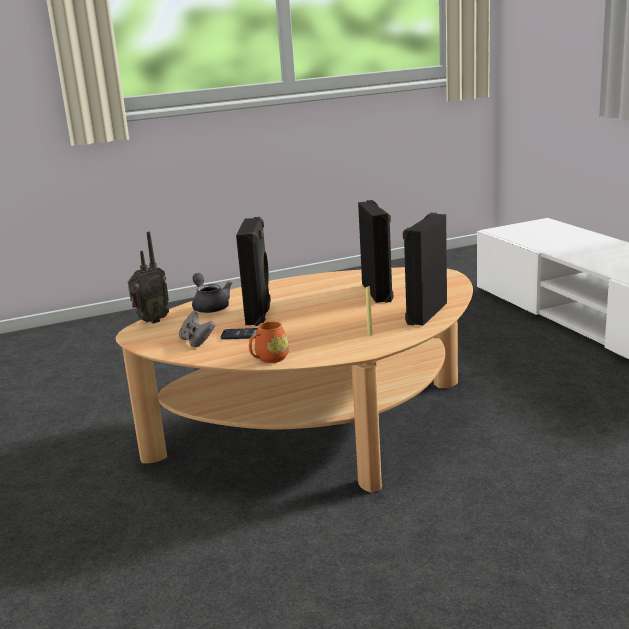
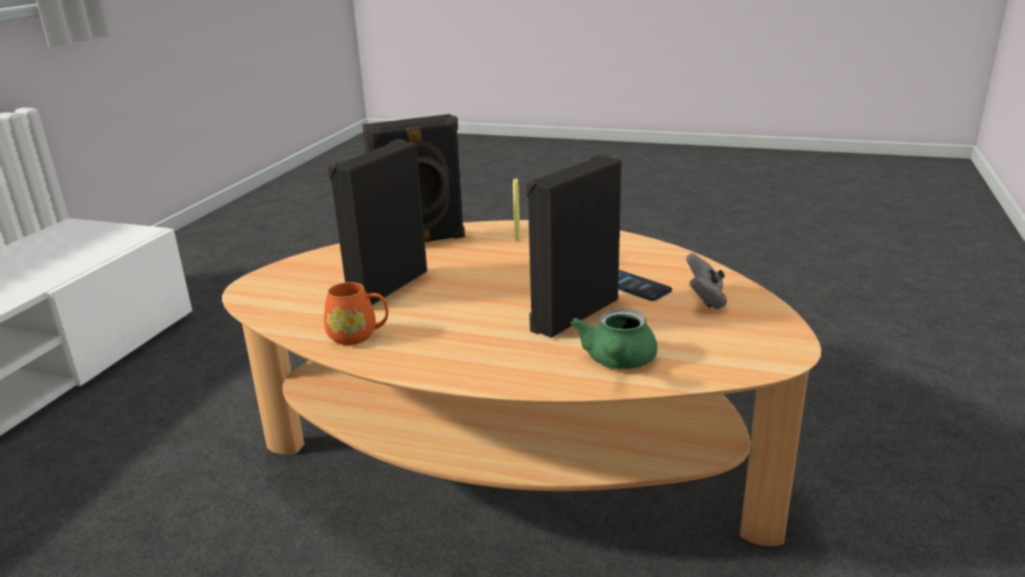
camera: 140 degrees left, 5 degrees up
radio [128,232,170,324] -> none
grey teapot [192,273,232,313] -> green teapot [570,309,657,369]
orange mug [249,321,289,363] -> orange mug moved to [324,282,388,345]

